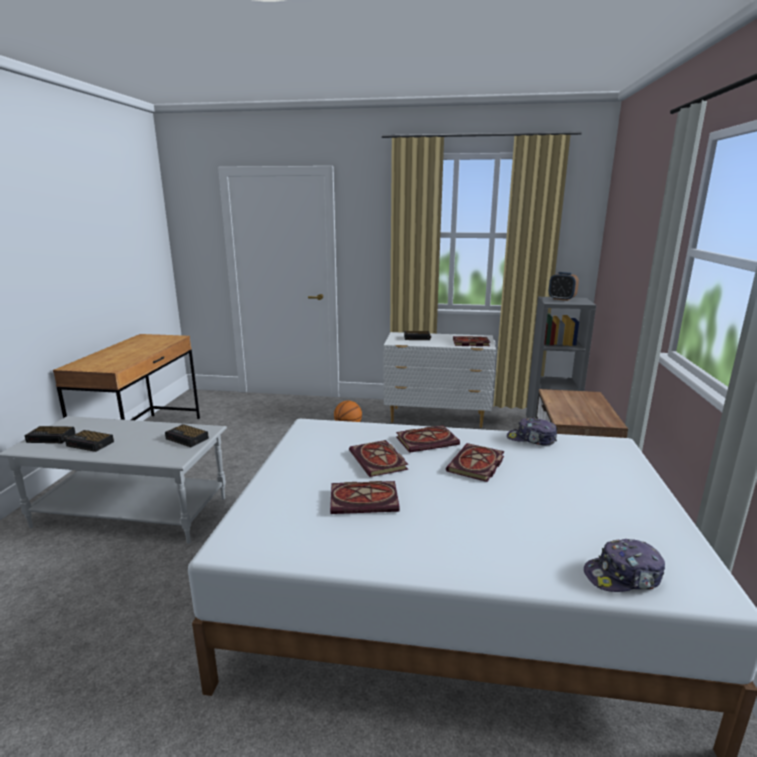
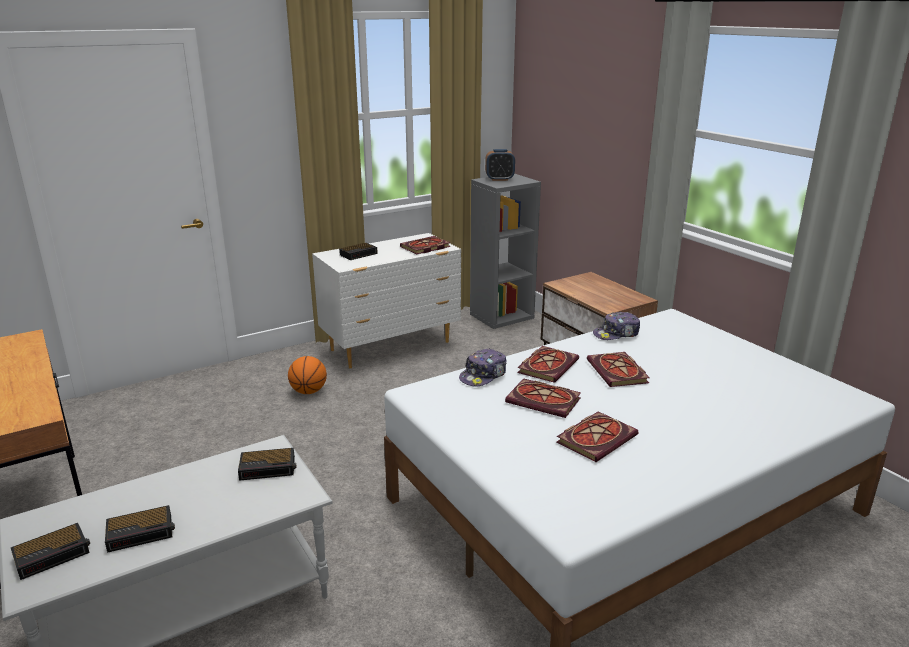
camera: 40 degrees left, 5 degrees up
cap [584,539,665,592] -> cap moved to [459,348,507,387]

